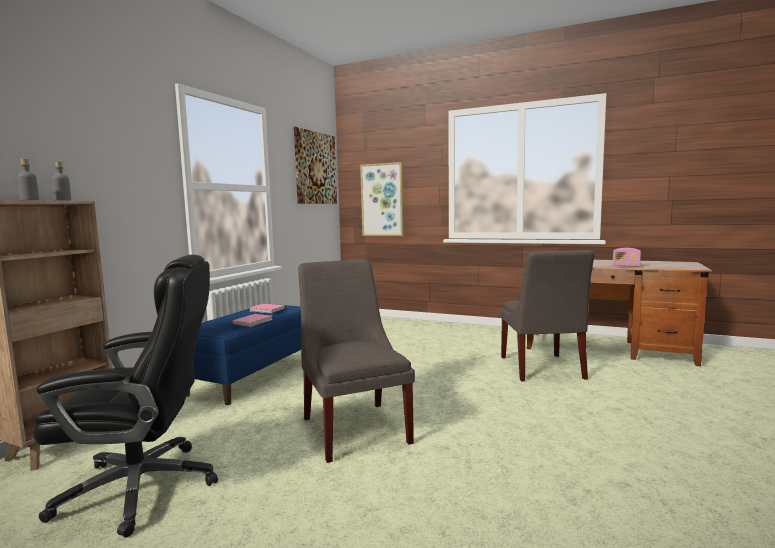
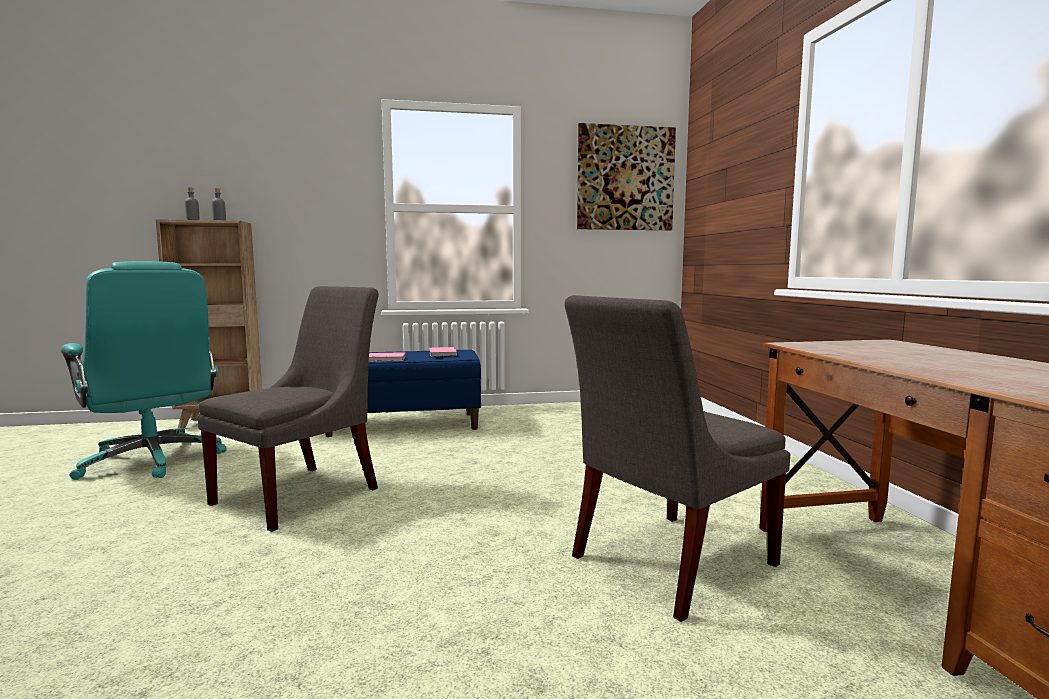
camera: 55 degrees right, 0 degrees up
black office chair [33,255,218,537] -> turquoise office chair [60,261,227,480]
picture [360,162,403,236] -> none
radio [613,248,641,267] -> none

